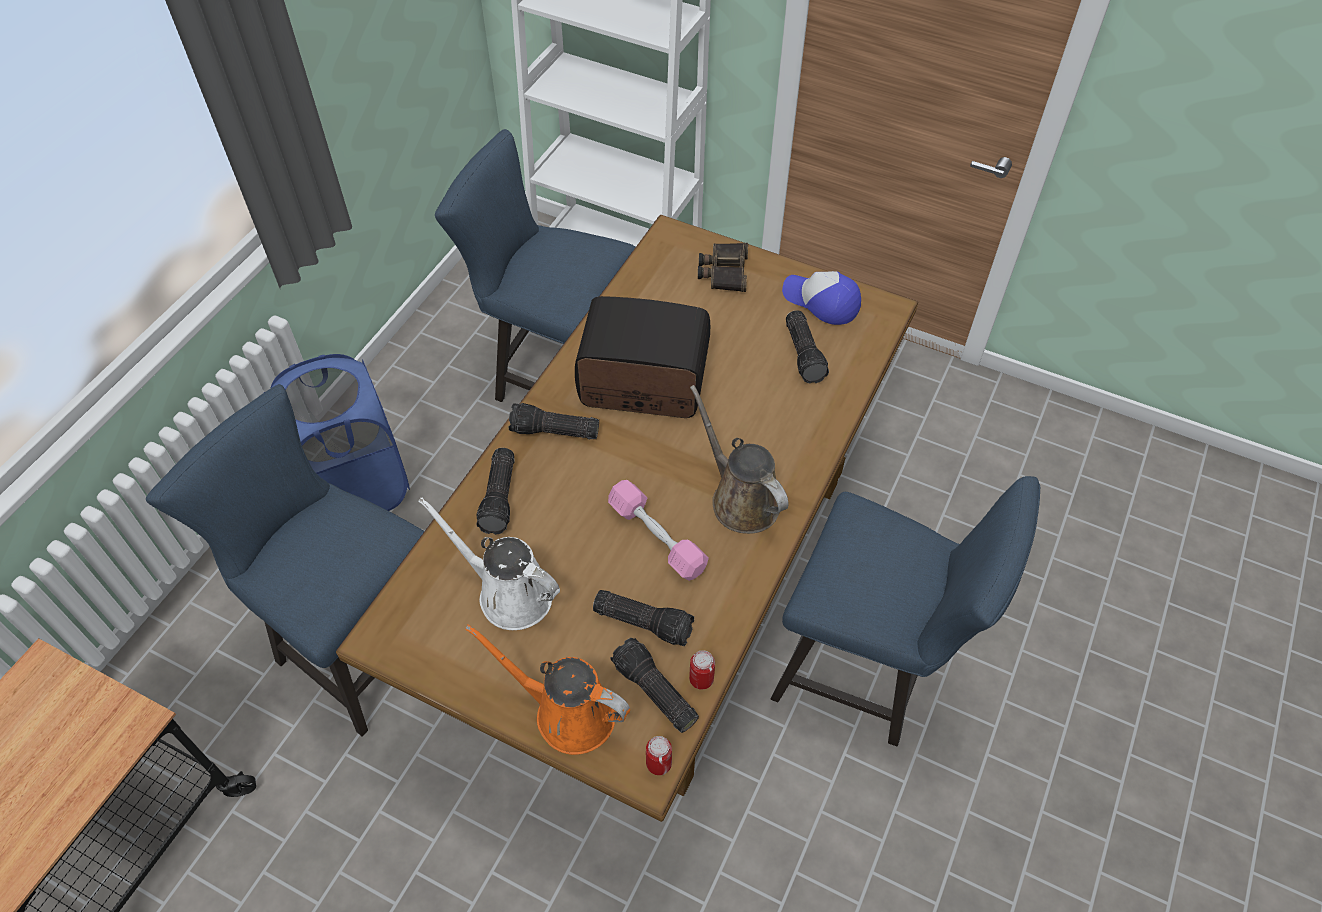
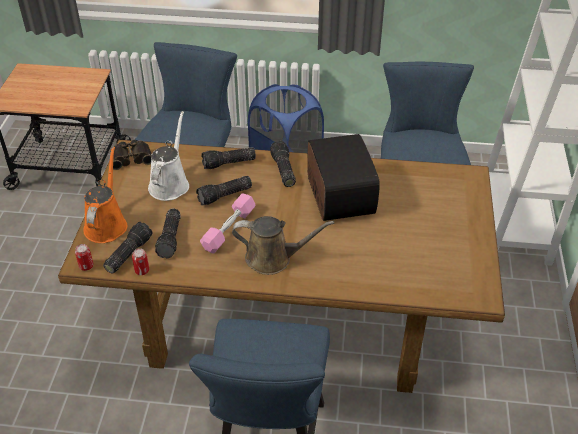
camera: 70 degrees right, 10 degrees down
brown watering can [690,385,788,534] -> brown watering can turned 60 degrees clockwise [232,216,334,275]
binoculars [698,243,748,292] -> binoculars moved to [110,140,152,170]
cap [782,271,861,325] -> none
flashlight [786,310,829,383] -> flashlight moved to [196,176,252,205]

